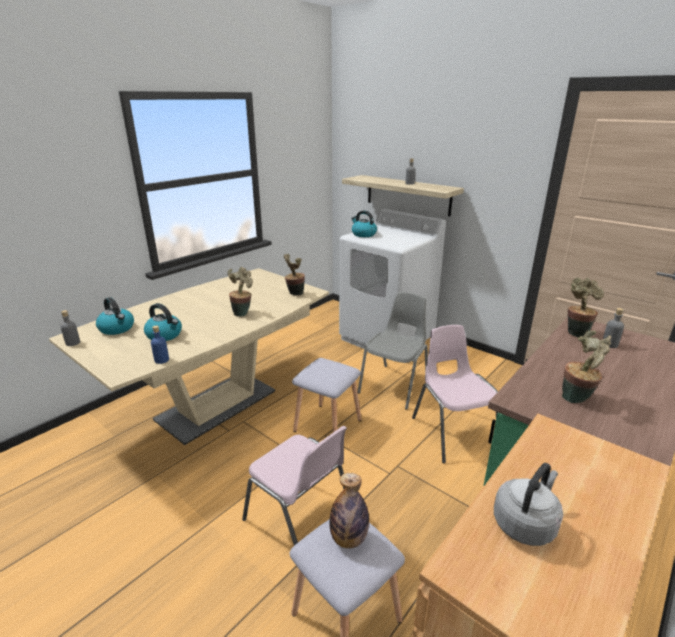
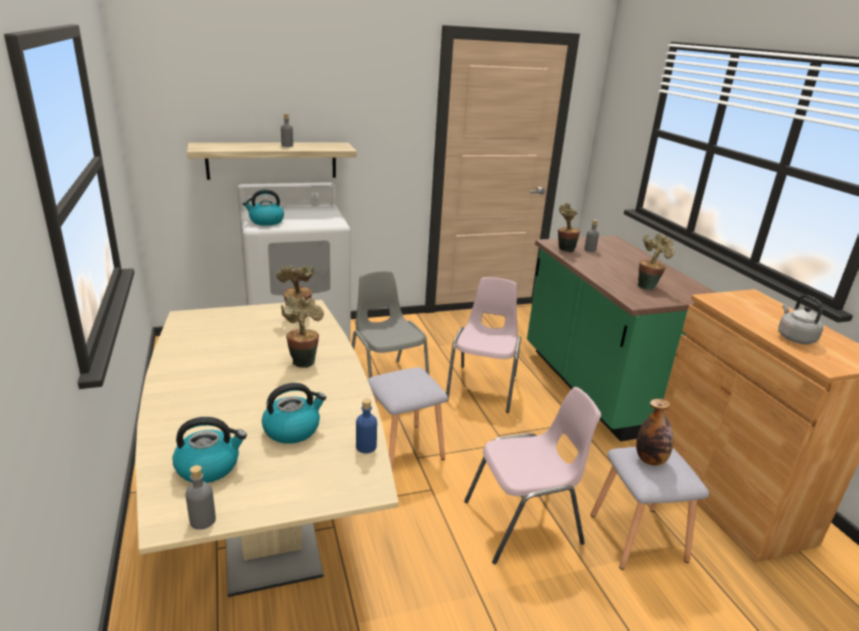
camera: 60 degrees left, 0 degrees up
pink chair [412,325,498,464] -> pink chair turned 90 degrees clockwise [446,277,521,413]

